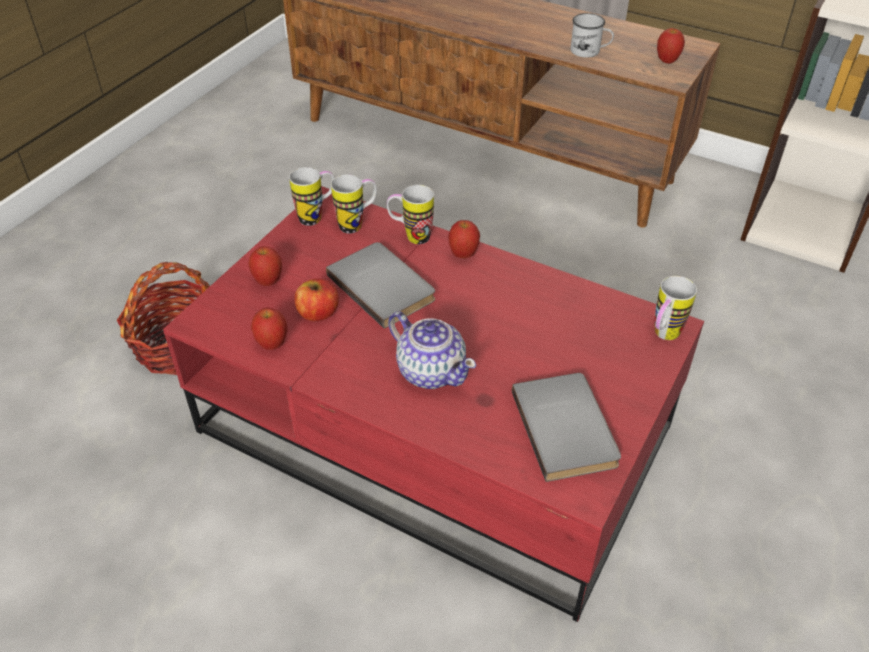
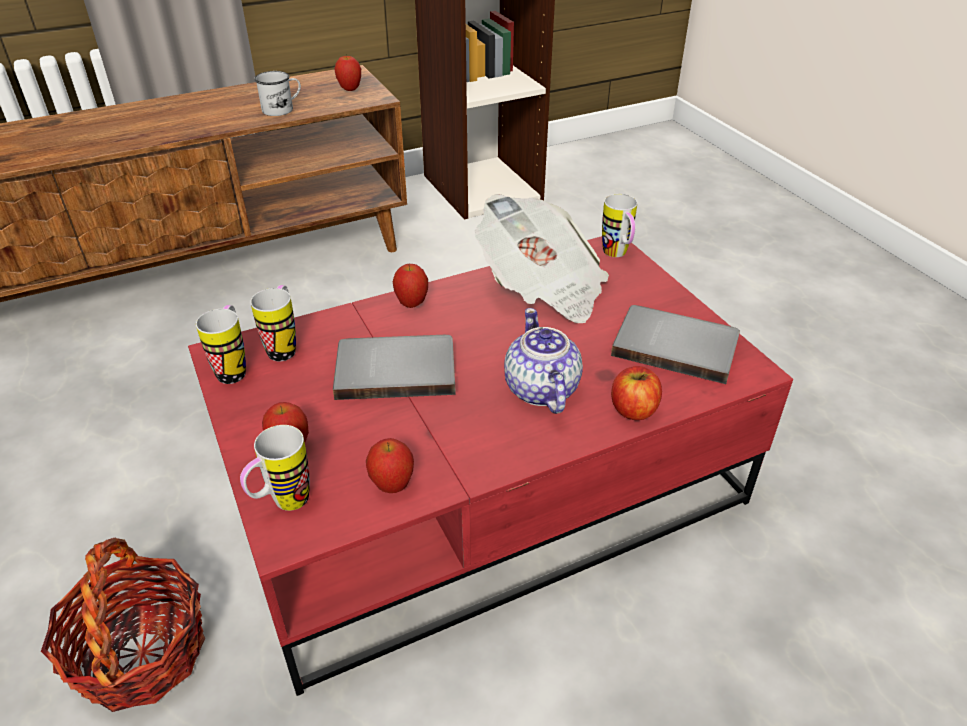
camera: 55 degrees left, 5 degrees down
apple [294,279,339,321] -> apple moved to [611,366,662,420]
mug [387,185,434,244] -> mug moved to [240,425,310,511]
teapot [388,312,476,389] -> teapot turned 90 degrees counterclockwise [504,308,583,414]
none -> newspaper [475,194,609,323]

